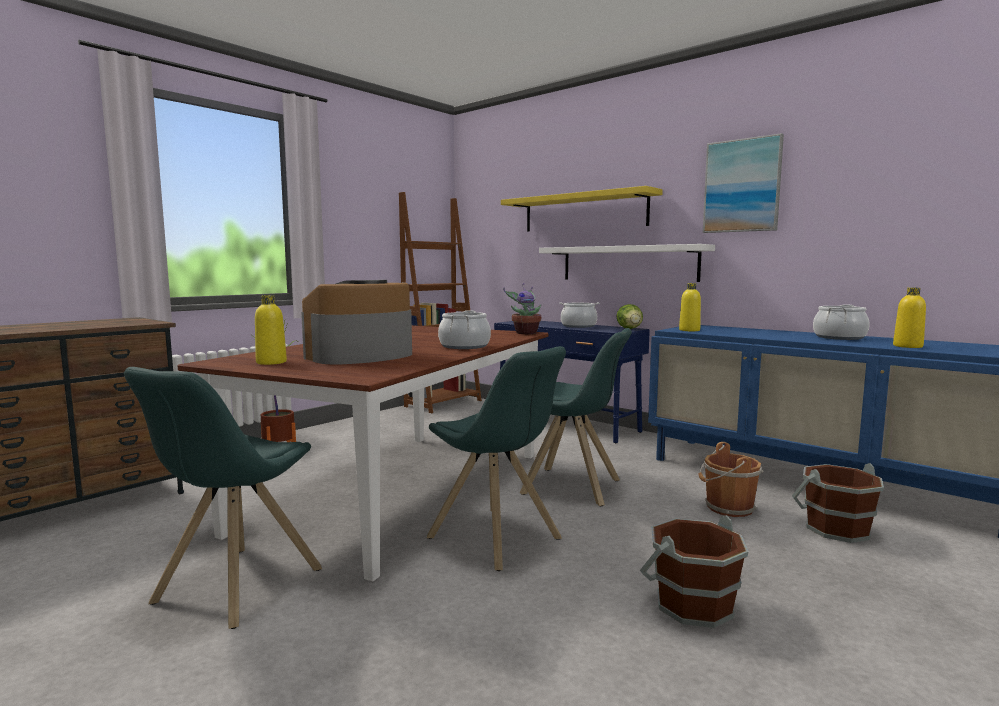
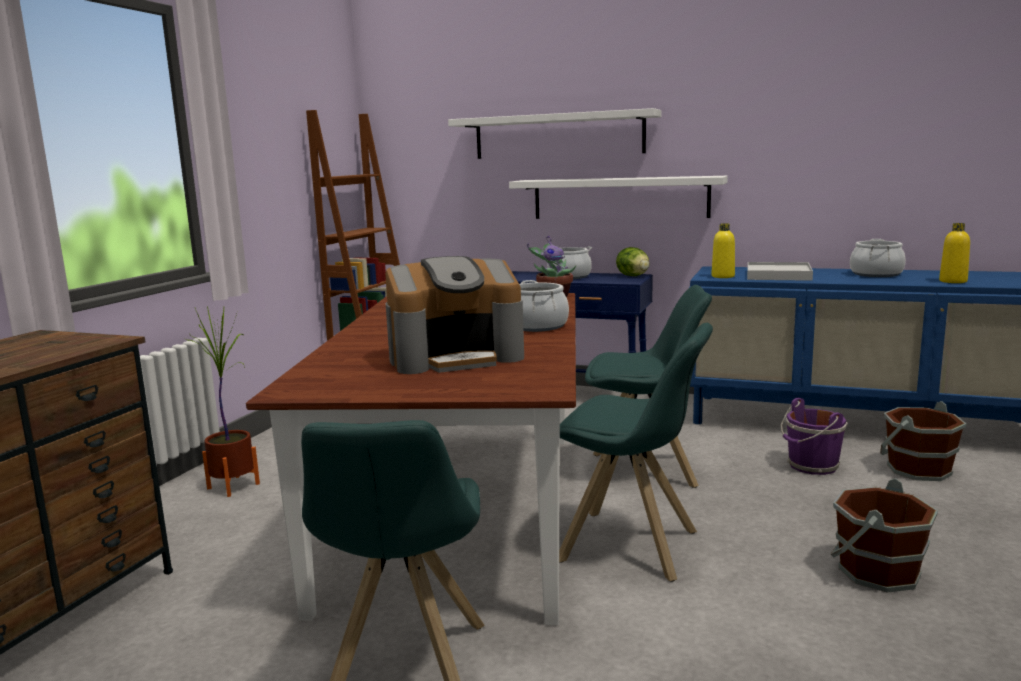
camera: 20 degrees left, 5 degrees up
yellow bottle [255,295,287,365] -> none
coffee machine [301,280,412,364] -> coffee machine turned 135 degrees counterclockwise [385,256,524,374]
yellow shelf [501,186,663,232] -> white shelf [448,108,662,159]
brown bucket [699,442,764,517] -> purple bucket [781,398,848,475]
picture [703,133,784,233] -> none
none -> white tray [747,262,813,281]

